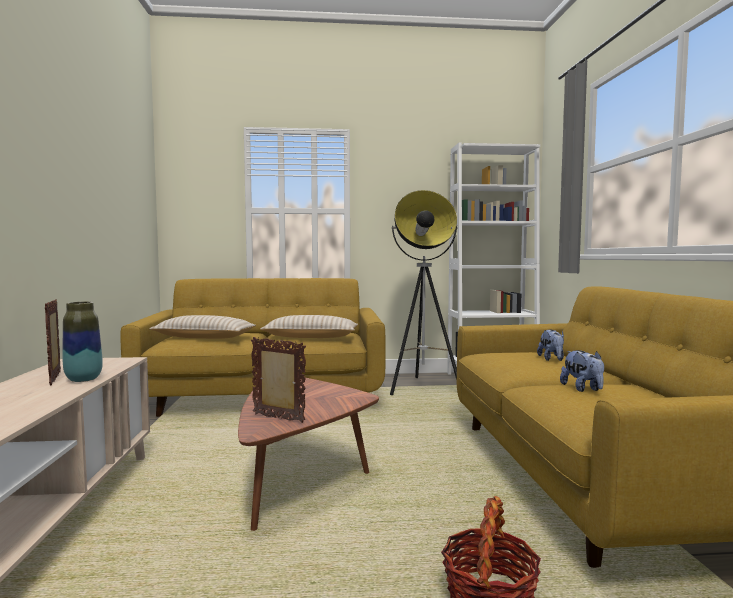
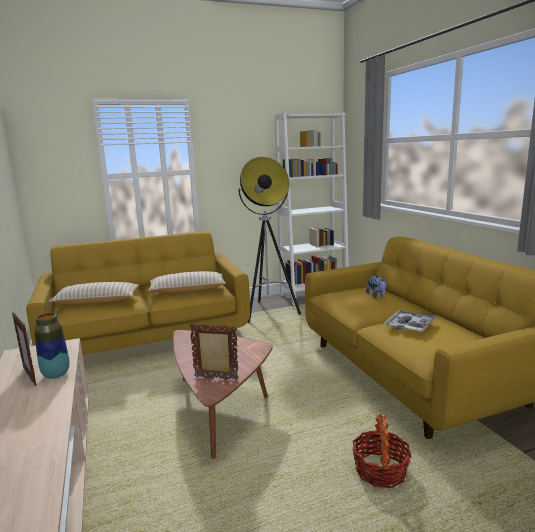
camera: 15 degrees left, 10 degrees up
plush toy [560,350,604,392] -> tray [384,310,437,332]

